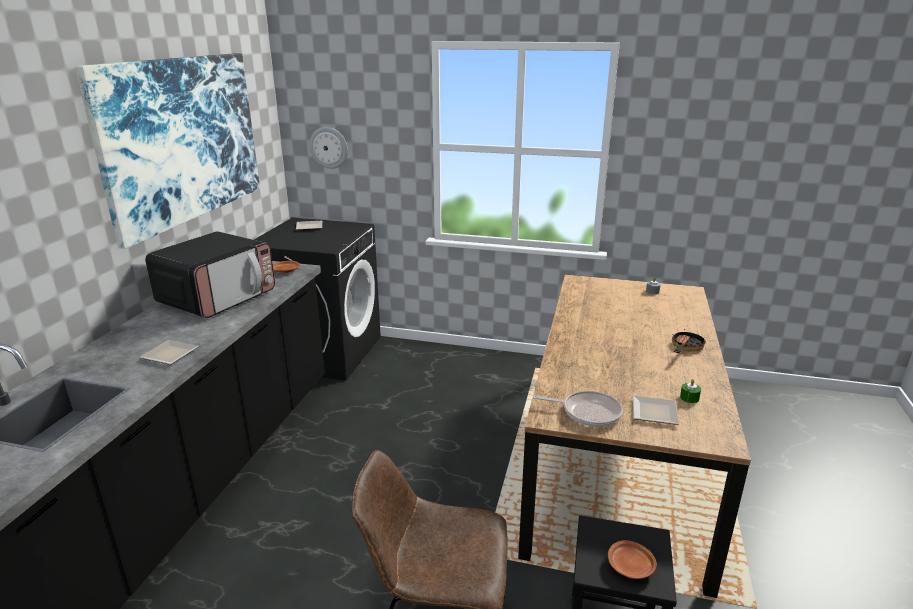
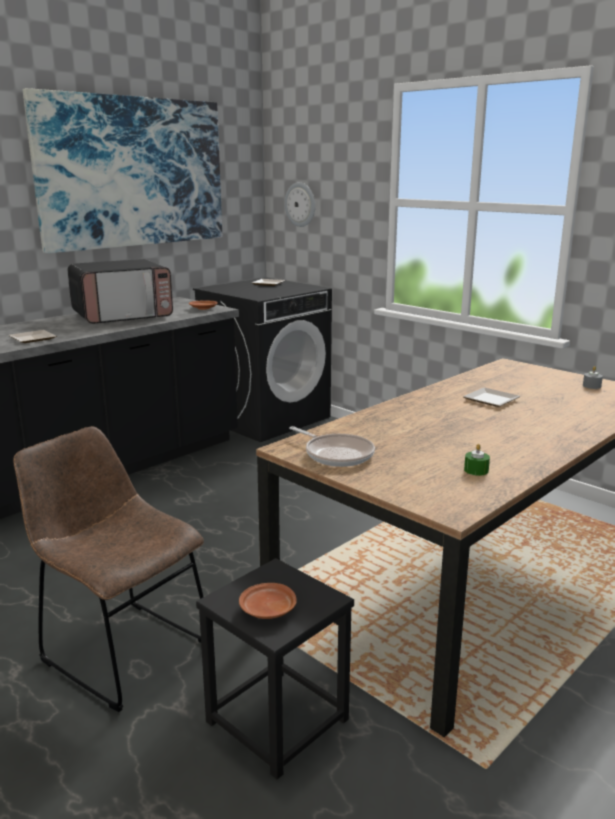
camera: 30 degrees right, 5 degrees down
plate [633,396,679,425] -> plate moved to [463,387,520,407]
frying pan [672,329,706,353] -> none

